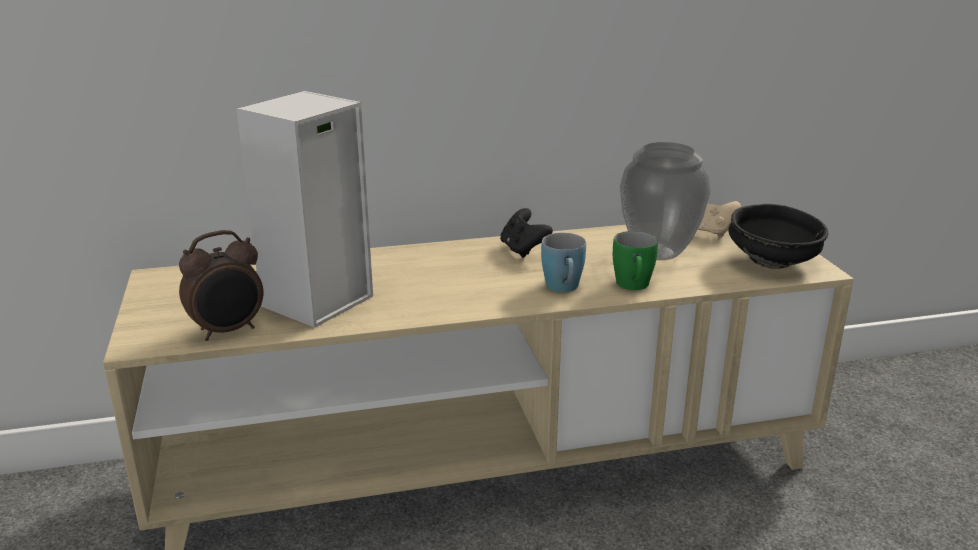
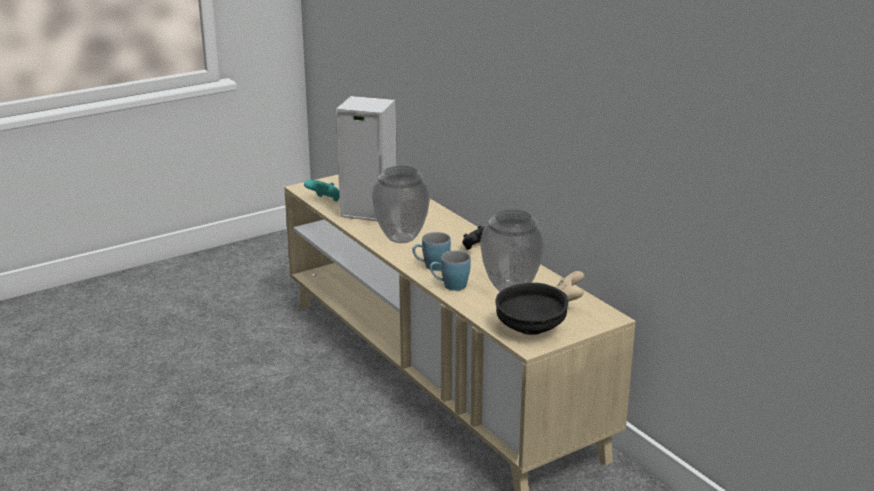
camera: 70 degrees right, 0 degrees up
alarm clock [179,230,263,341] -> turquoise game controller [304,180,340,202]
green mug [613,231,658,290] -> blue mug [430,250,471,291]
none -> vase [372,166,430,243]

